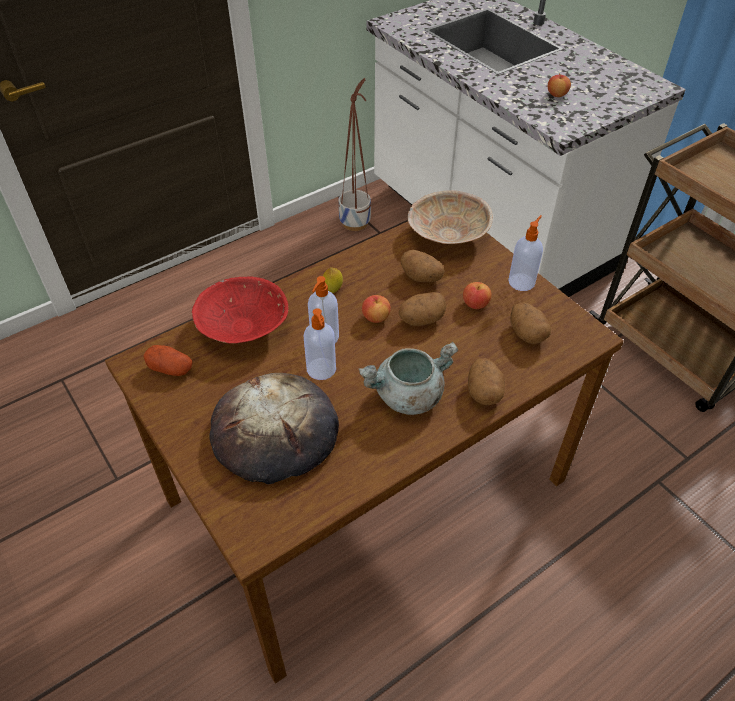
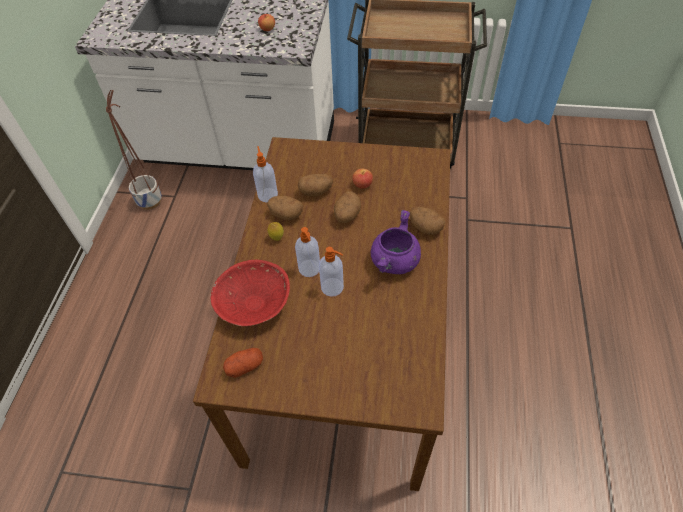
camera: 45 degrees left, 5 degrees up
bread [210,373,339,484] -> none
grey cooking pot [359,342,458,415] -> purple cooking pot [371,210,421,274]
apple [362,295,391,323] -> none
beige bowl [408,190,493,244] -> none
soap dispenser [508,215,543,291] -> soap dispenser moved to [253,146,278,202]
potato [510,302,551,344] -> potato moved to [267,196,303,220]

